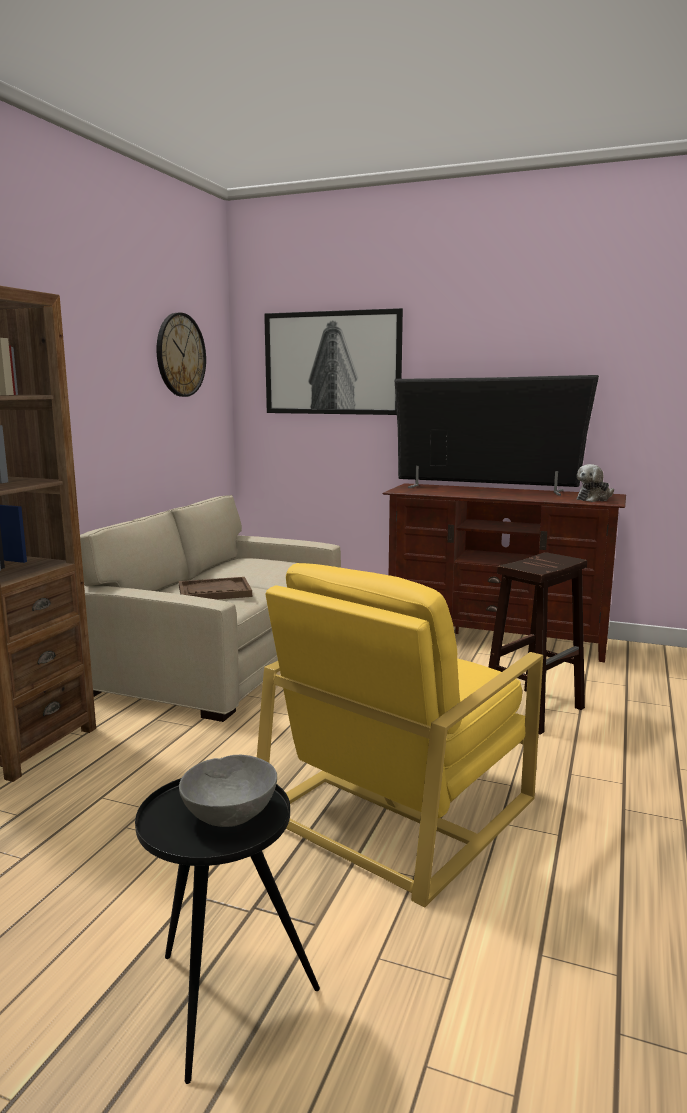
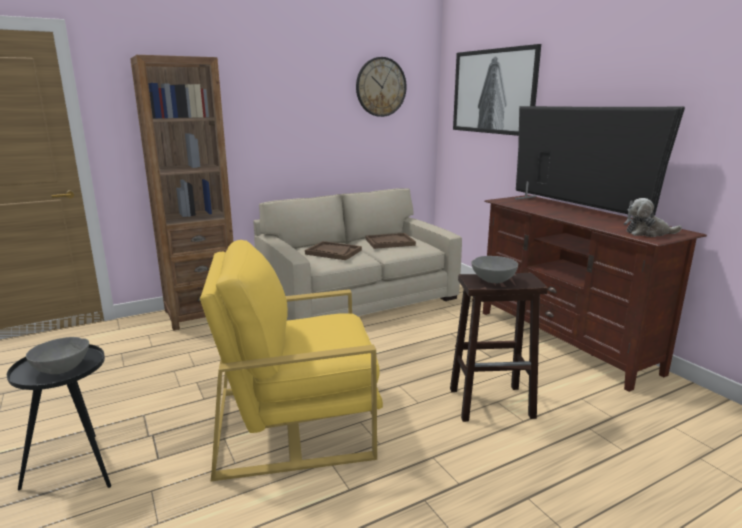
camera: 40 degrees right, 5 degrees up
none -> brown tray [365,233,416,249]
none -> grey bowl [471,256,518,283]

